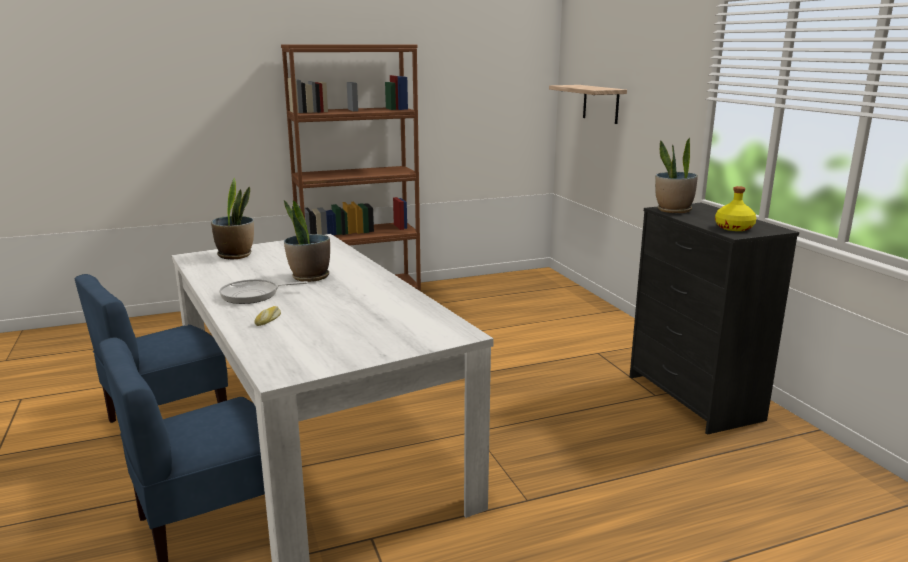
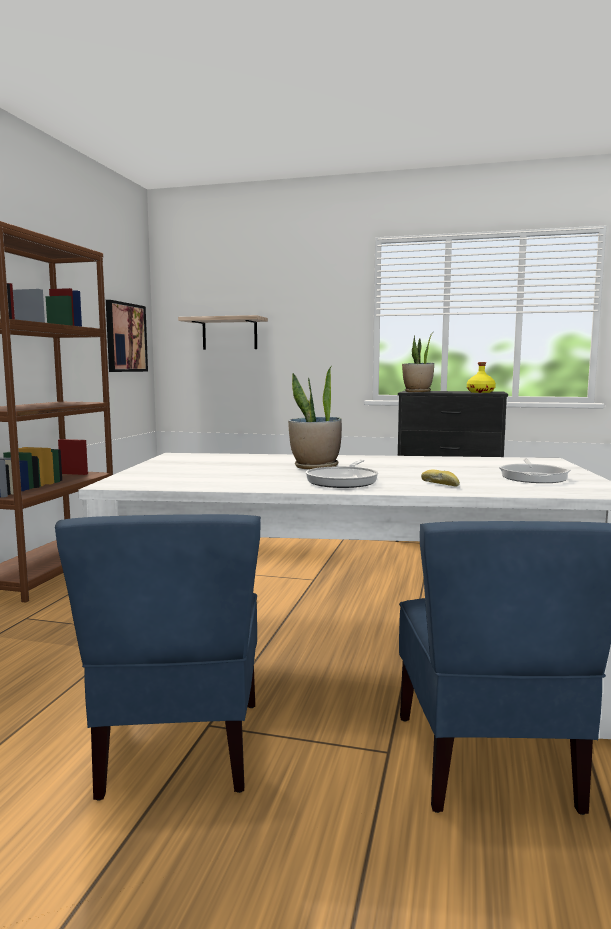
camera: 55 degrees left, 10 degrees down
potted plant [211,178,254,259] -> none
none -> picture [106,300,148,372]
none -> frying pan [499,458,571,483]

